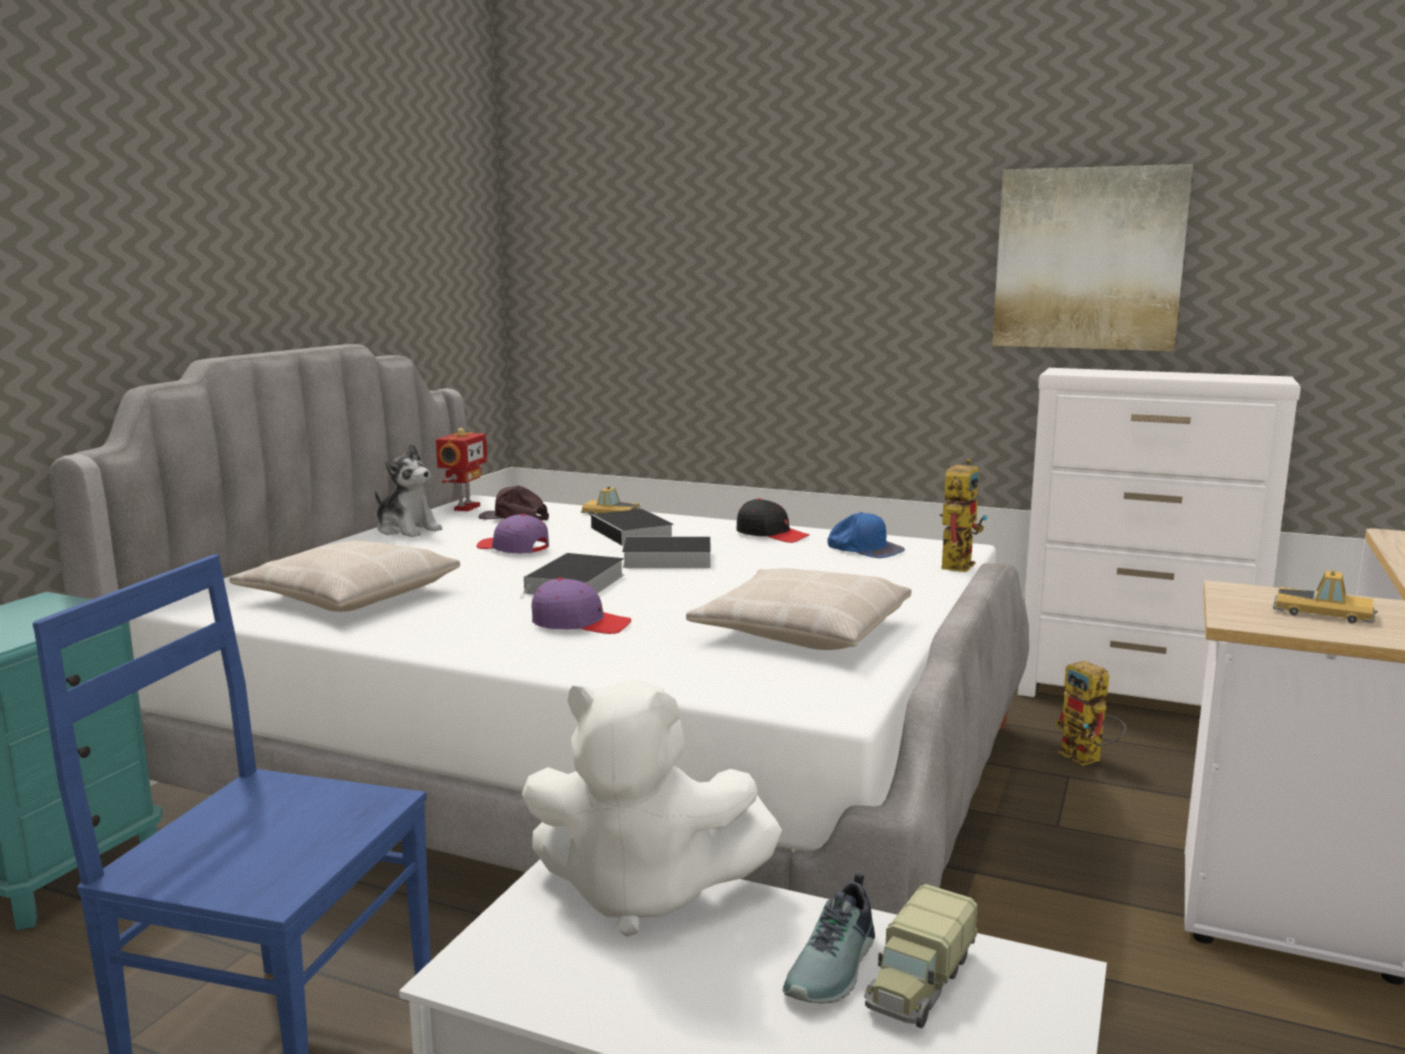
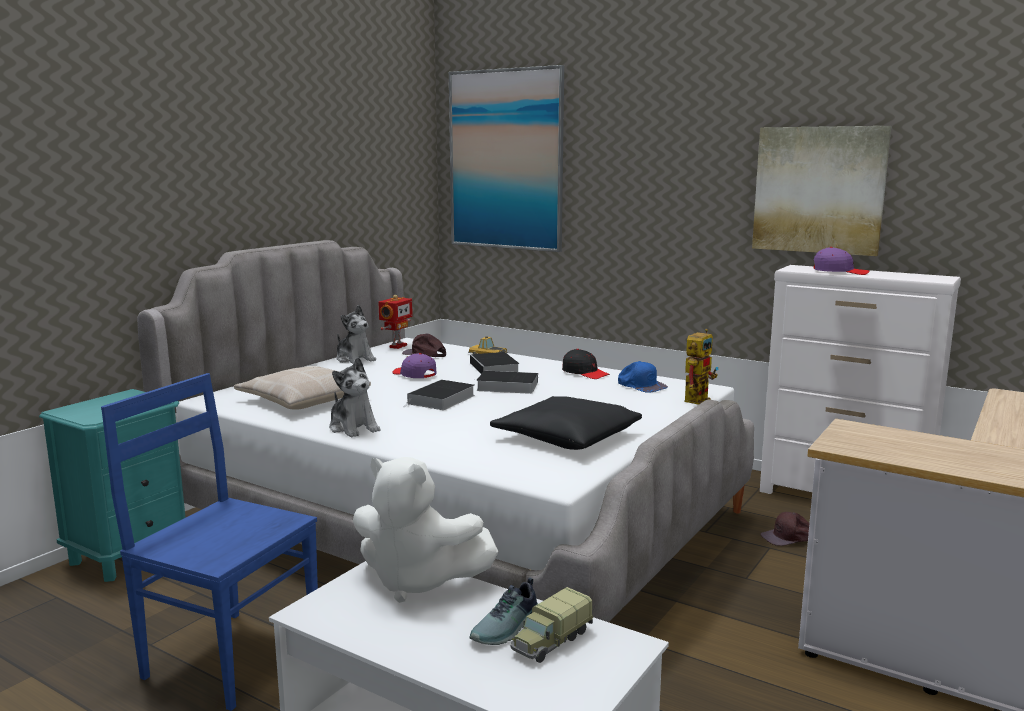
camera: 10 degrees right, 0 degrees up
purple cap [531,578,631,634] -> purple cap moved to [814,247,870,275]
beige pillow [686,568,911,650] -> black pillow [490,396,642,450]
toy robot [1055,661,1127,766] -> brown cap [760,512,809,546]
toy car [1273,570,1378,624] -> none
none -> plush toy [329,357,381,437]
none -> picture [449,65,564,252]

